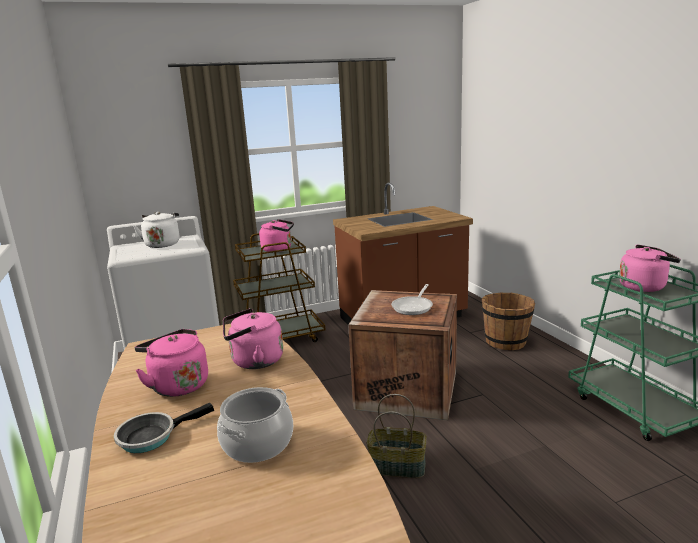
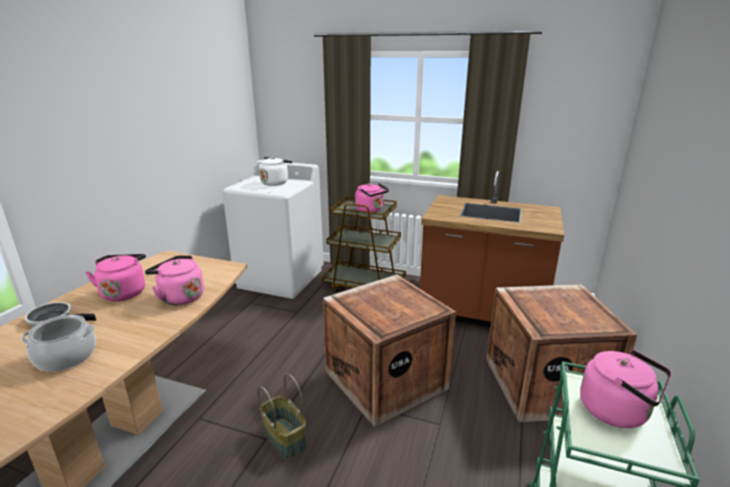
camera: 40 degrees right, 5 degrees up
frying pan [391,284,433,315] -> none
brown bucket [482,293,535,350] -> crate [486,284,637,423]

